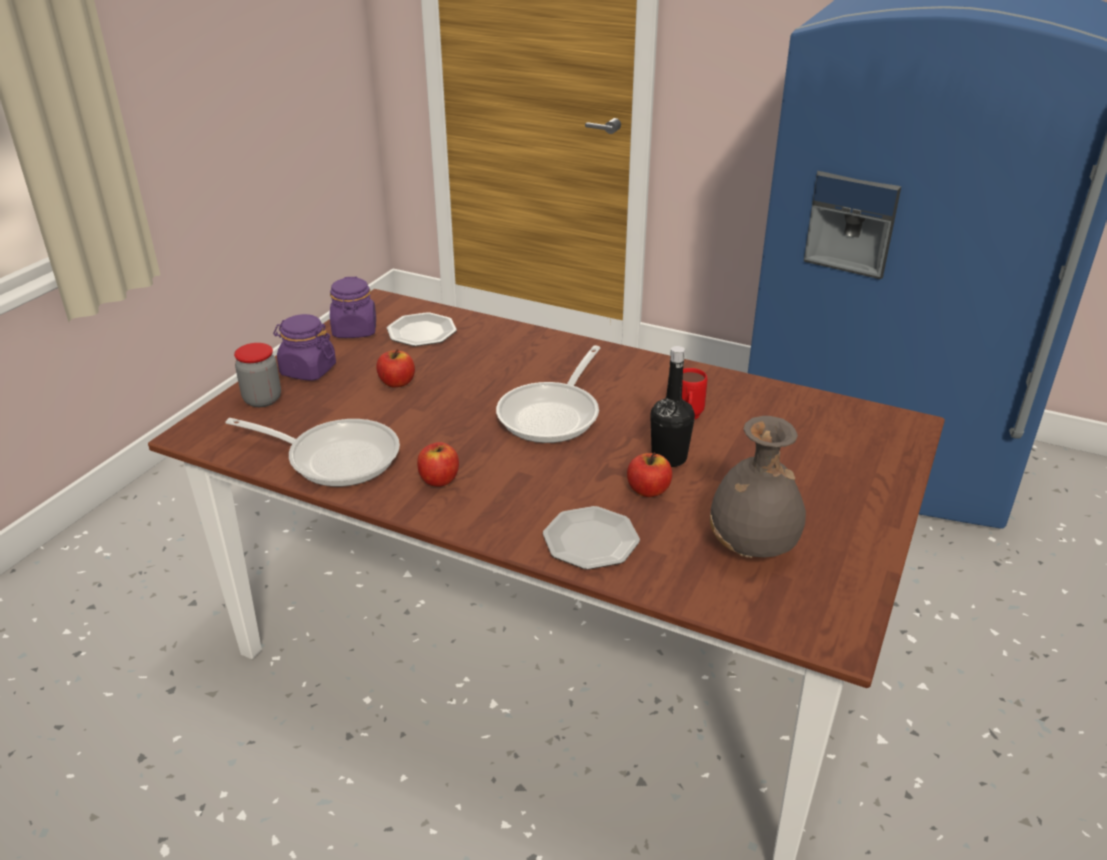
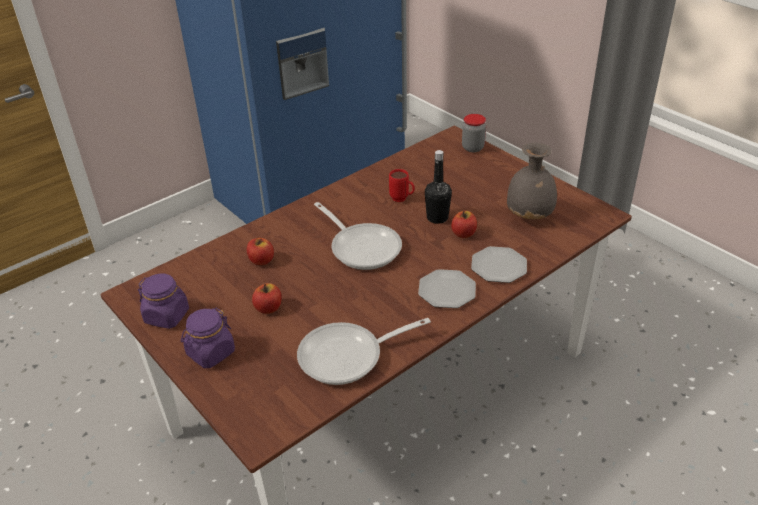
camera: 65 degrees left, 5 degrees up
frying pan [225,418,400,487] -> frying pan turned 150 degrees counterclockwise [297,318,431,385]
jar [234,343,281,407] -> jar moved to [462,114,486,152]
plate [387,312,457,346] -> plate moved to [418,269,476,308]
apple [417,442,459,487] -> apple moved to [247,238,274,265]

